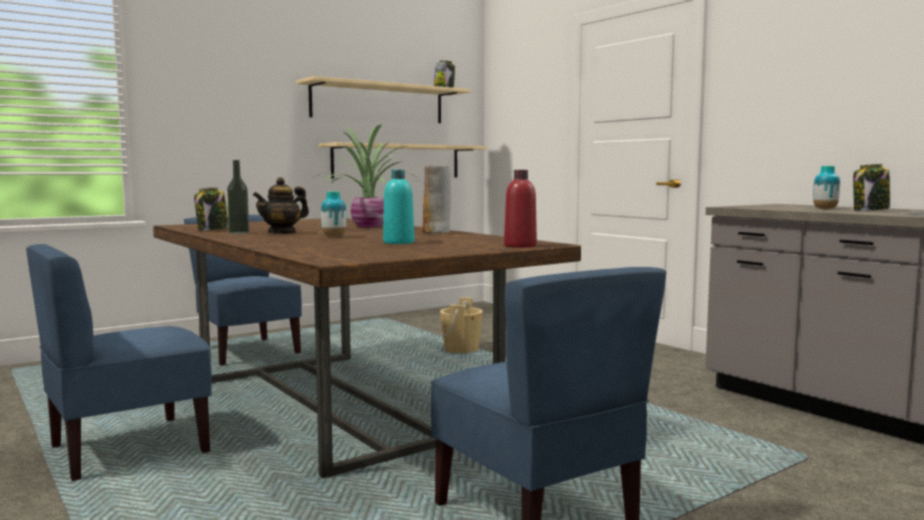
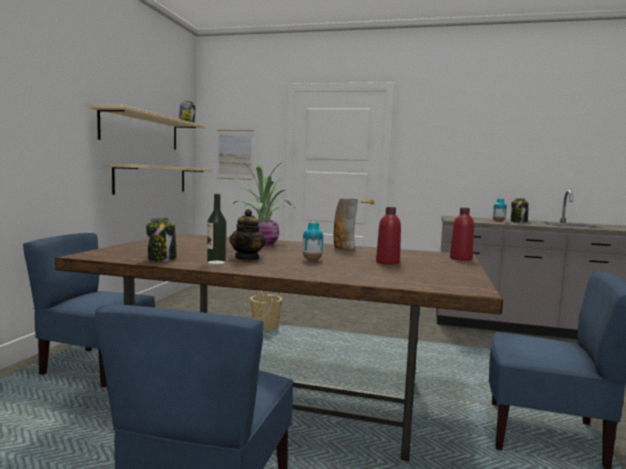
camera: 40 degrees left, 0 degrees up
turquoise bottle [383,170,414,244] -> red bottle [376,207,401,265]
none -> picture [217,130,254,180]

